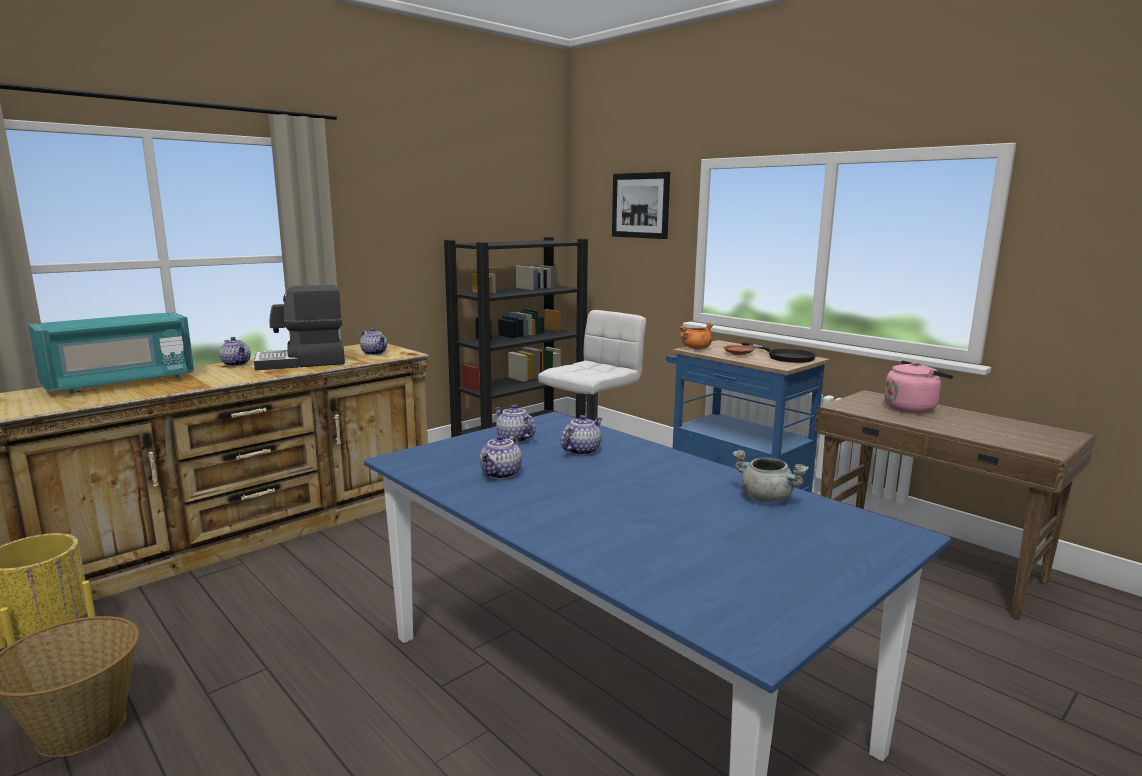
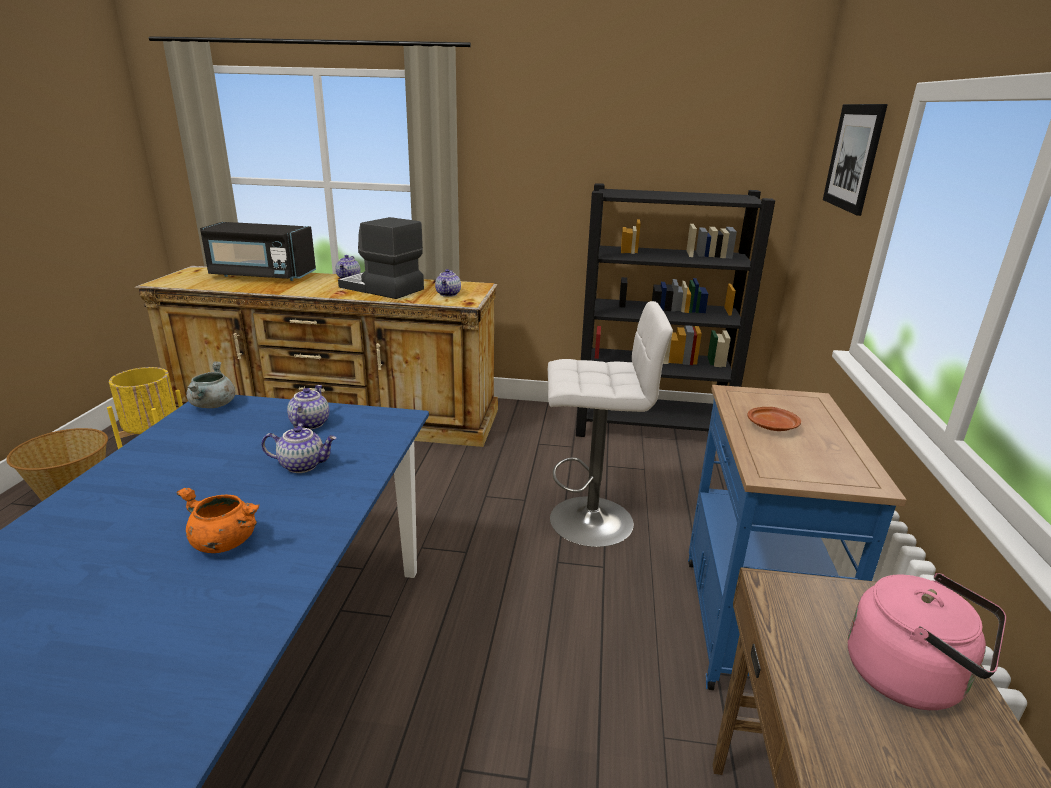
camera: 50 degrees right, 10 degrees up
turquoise microwave [28,312,194,393] -> black microwave [200,222,316,281]
teapot [480,435,522,479] -> none
orange cooking pot [679,323,713,350] -> orange cooking pot moved to [176,488,260,553]
grey cooking pot [732,450,809,502] -> grey cooking pot moved to [186,361,235,408]
black frying pan [742,342,816,363] -> none

